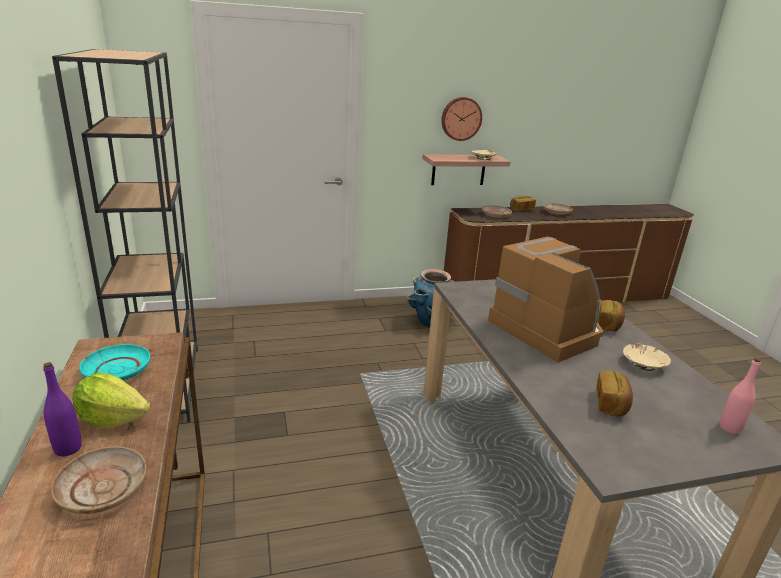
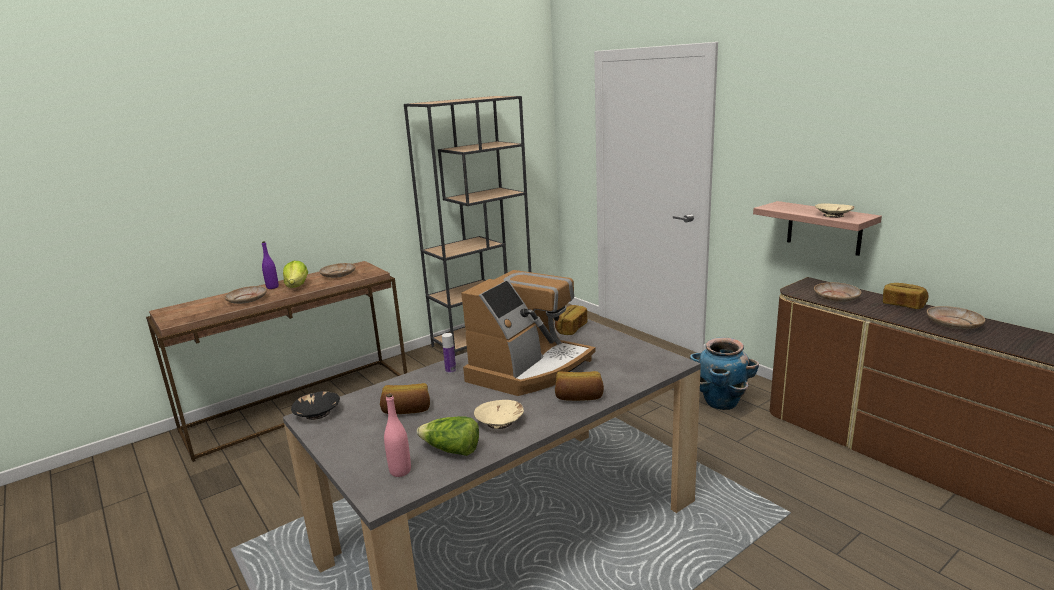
camera: 70 degrees right, 5 degrees down
turquoise plate [79,344,150,381] -> beige plate [319,263,356,278]
wall clock [441,97,482,141] -> none
none -> black bowl [291,391,340,420]
none -> lettuce [417,416,479,456]
none -> bottle [442,333,456,373]
none -> bread [555,305,587,335]

